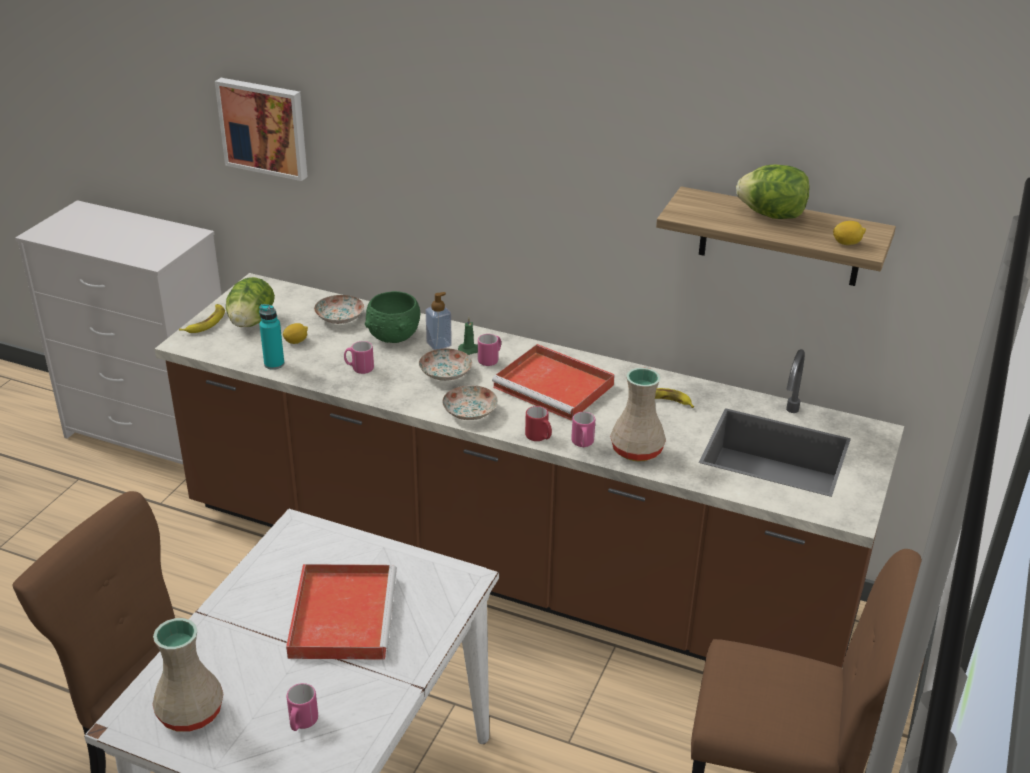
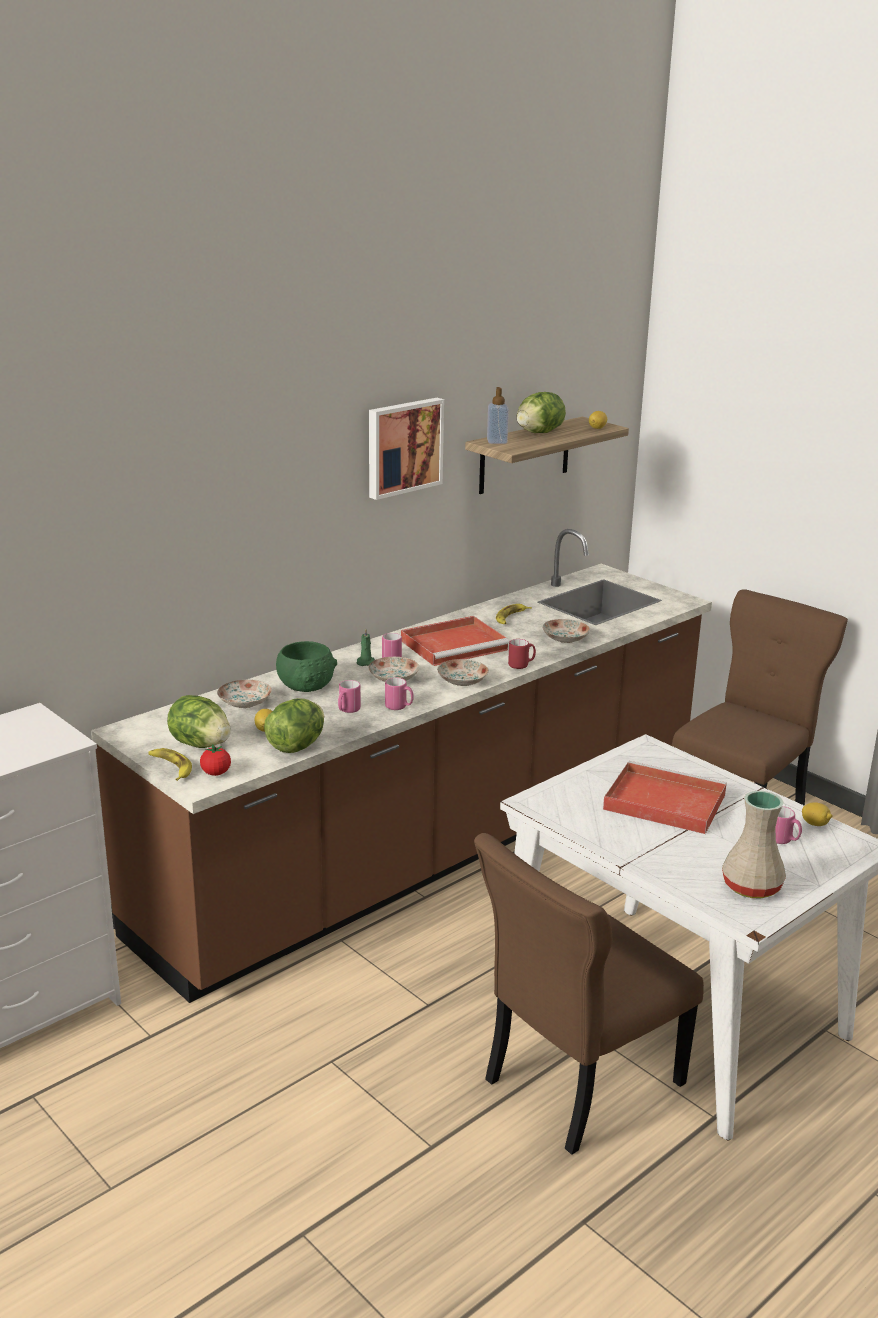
camera: 65 degrees left, 10 degrees down
picture [215,78,308,181] -> picture moved to [369,398,444,500]
turquoise bottle [259,304,284,370] -> lettuce [264,698,324,753]
soap dispenser [426,292,452,350] -> soap dispenser moved to [487,387,509,444]
pink mug [571,412,595,447] -> pink mug moved to [385,678,414,710]
beige vase [610,367,666,461] -> plate [542,619,590,643]
none -> tomato [200,744,231,776]
none -> lemon [802,802,833,826]

